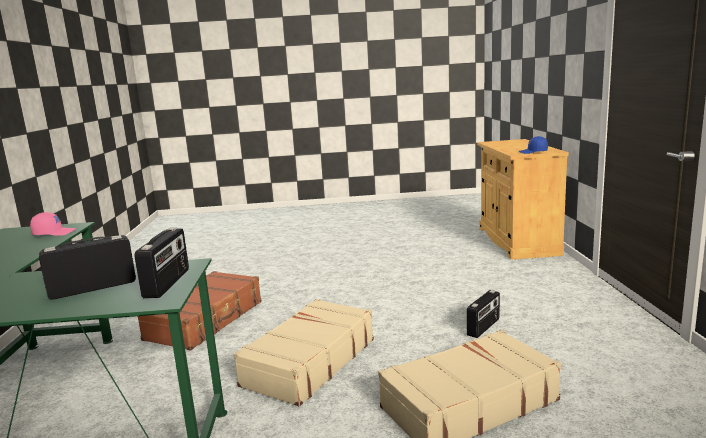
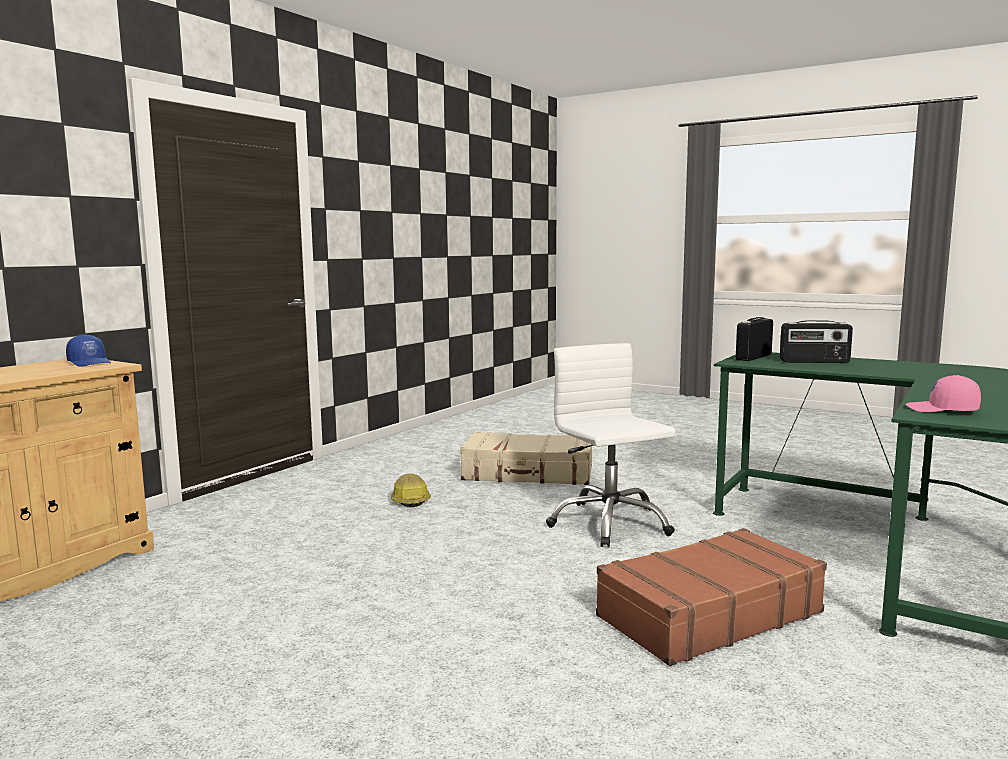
camera: 145 degrees left, 5 degrees down
beige suitcase [234,299,374,406] -> white office chair [546,343,676,548]
radio [467,290,500,338] -> hard hat [391,473,431,507]

